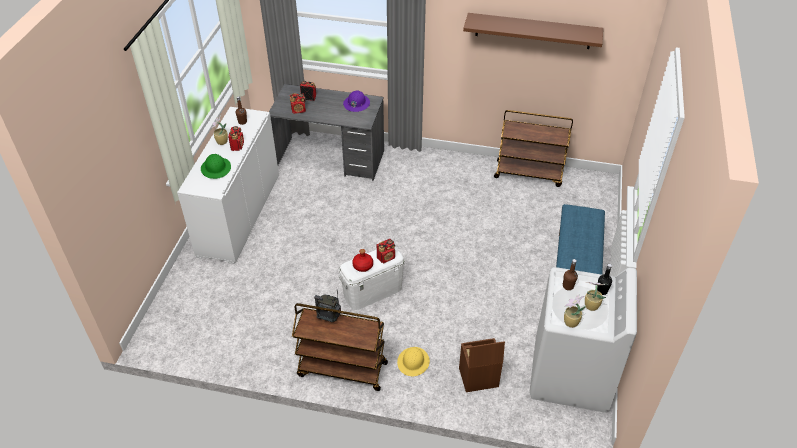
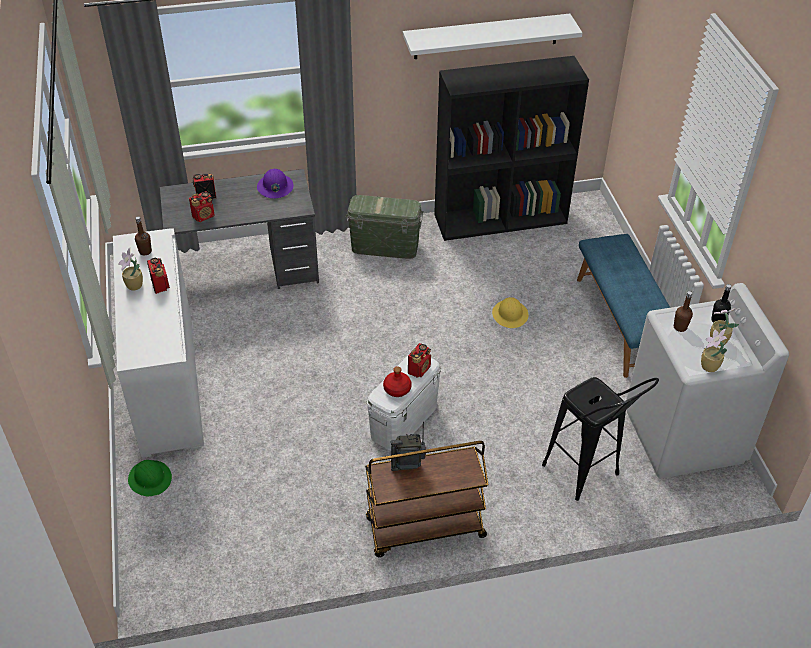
camera: 25 degrees left, 0 degrees up
green hard hat [201,154,231,179] -> green hard hat moved to [128,460,172,496]
yellow hard hat [397,347,430,376] -> yellow hard hat moved to [492,297,528,328]
brown storage box [459,338,505,392] -> black stool [542,377,659,501]
brown shelf [463,13,603,49] -> white shelf [403,14,583,59]
brown cart [494,110,573,187] -> black bookcase [434,56,589,241]
none -> green storage box [346,195,423,259]

